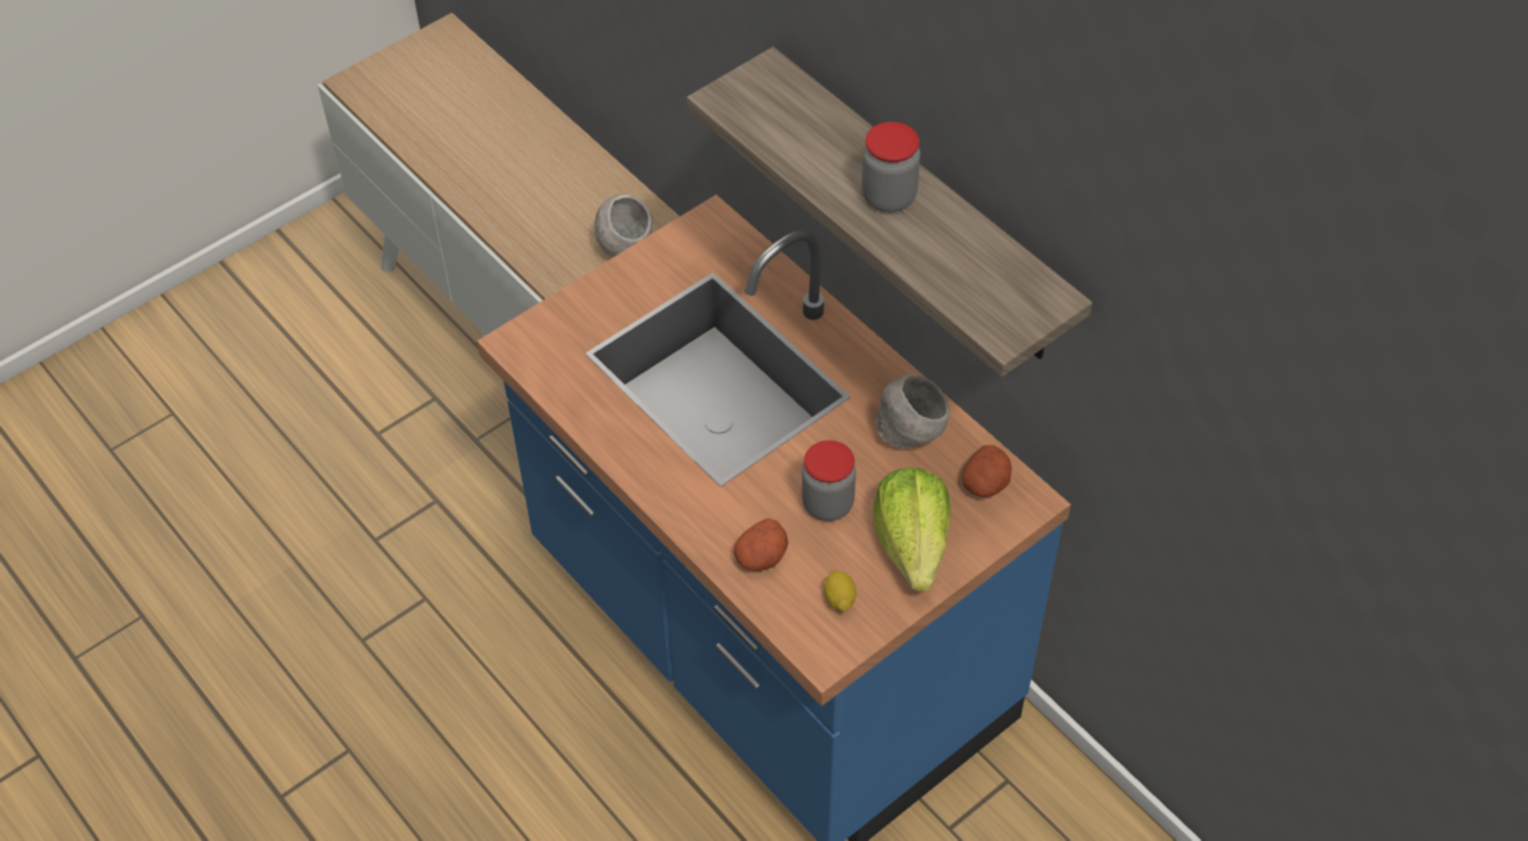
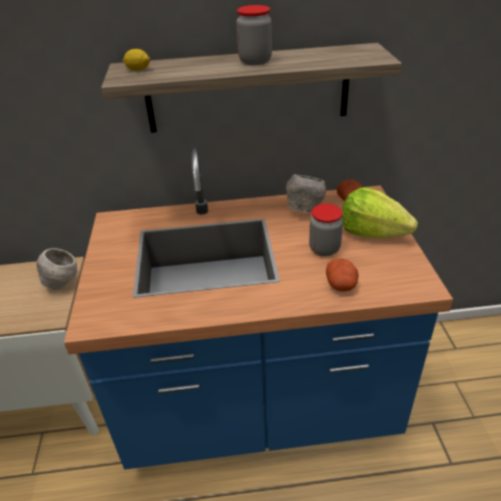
camera: 55 degrees left, 15 degrees down
lemon [824,570,856,612] -> lemon moved to [123,49,150,71]

